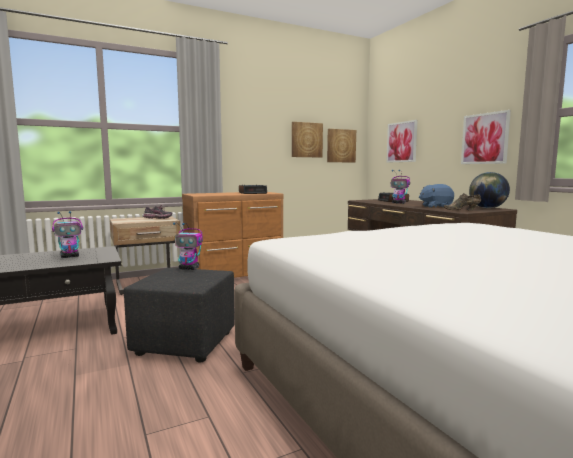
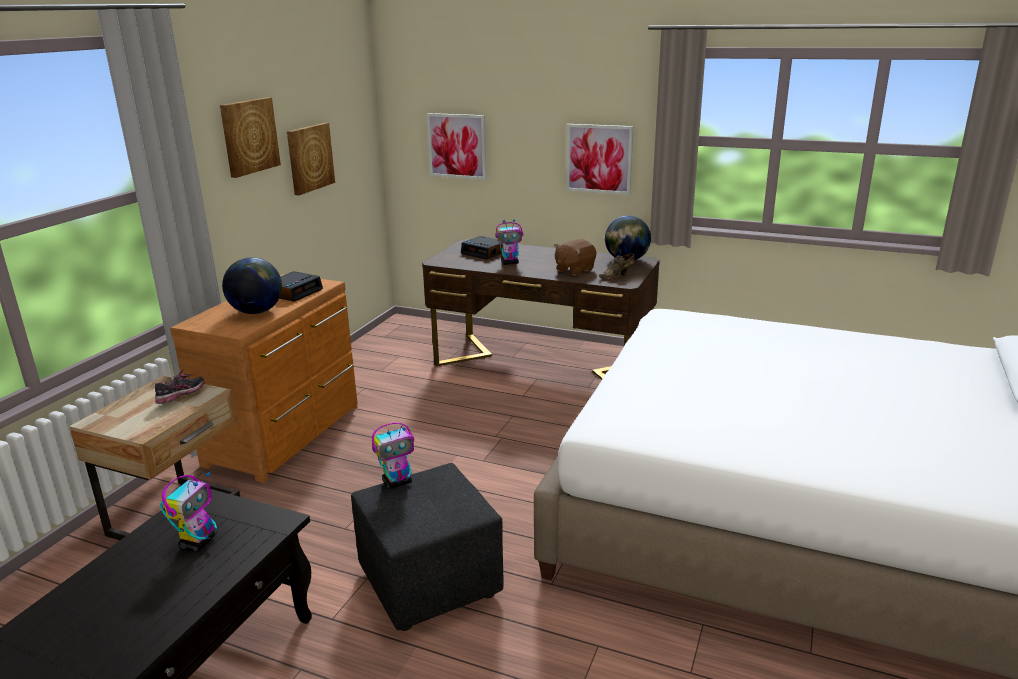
camera: 40 degrees left, 15 degrees up
picture [327,129,356,162] -> picture moved to [220,97,281,178]
blue plush toy [419,184,454,208] -> brown plush toy [554,239,596,276]
none -> globe [222,257,282,314]

